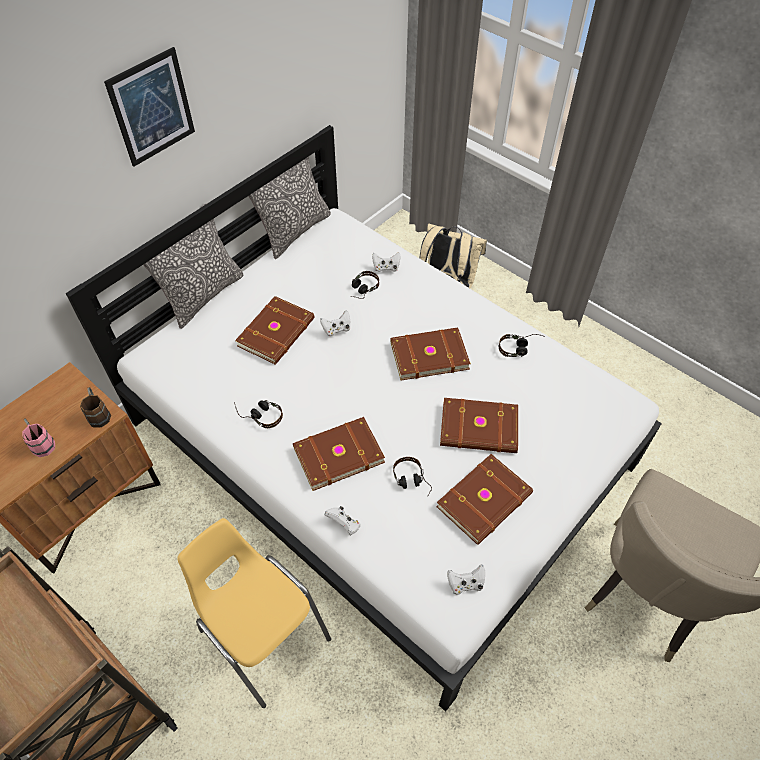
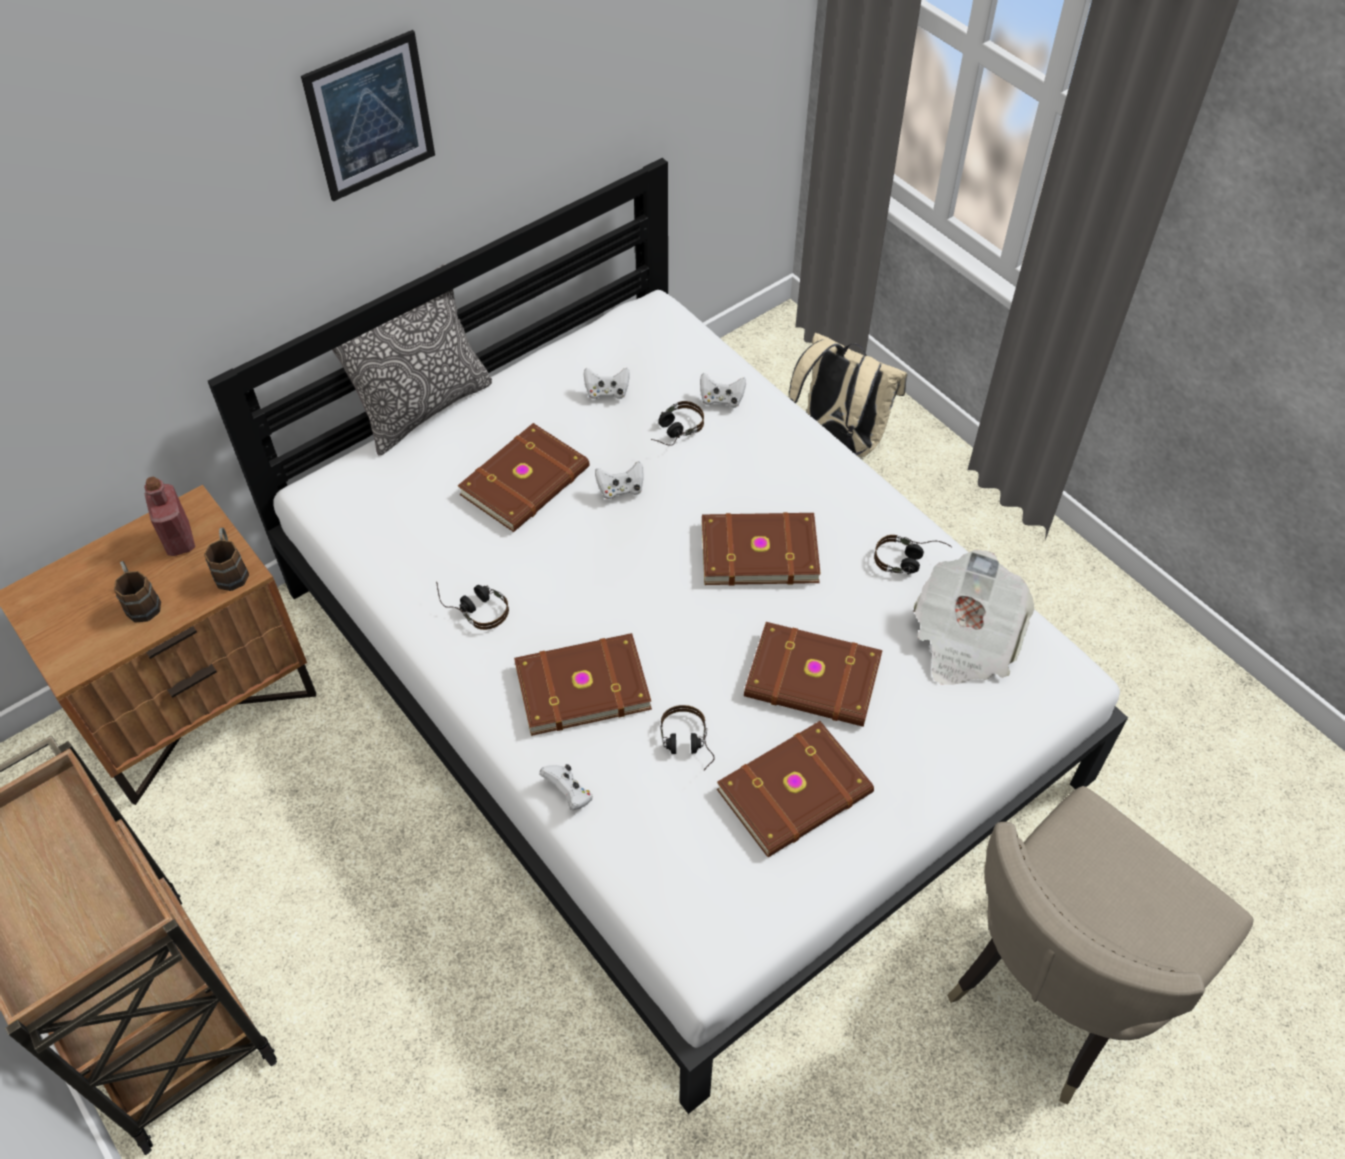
camera: 10 degrees right, 0 degrees up
pink mug [22,418,55,457] -> brown mug [114,561,161,622]
yellow chair [177,518,331,708] -> none
pillow [249,157,331,259] -> none
white game controller [447,564,485,595] -> white game controller moved to [584,368,630,399]
none -> red bottle [144,477,195,556]
none -> newspaper [914,550,1034,685]

